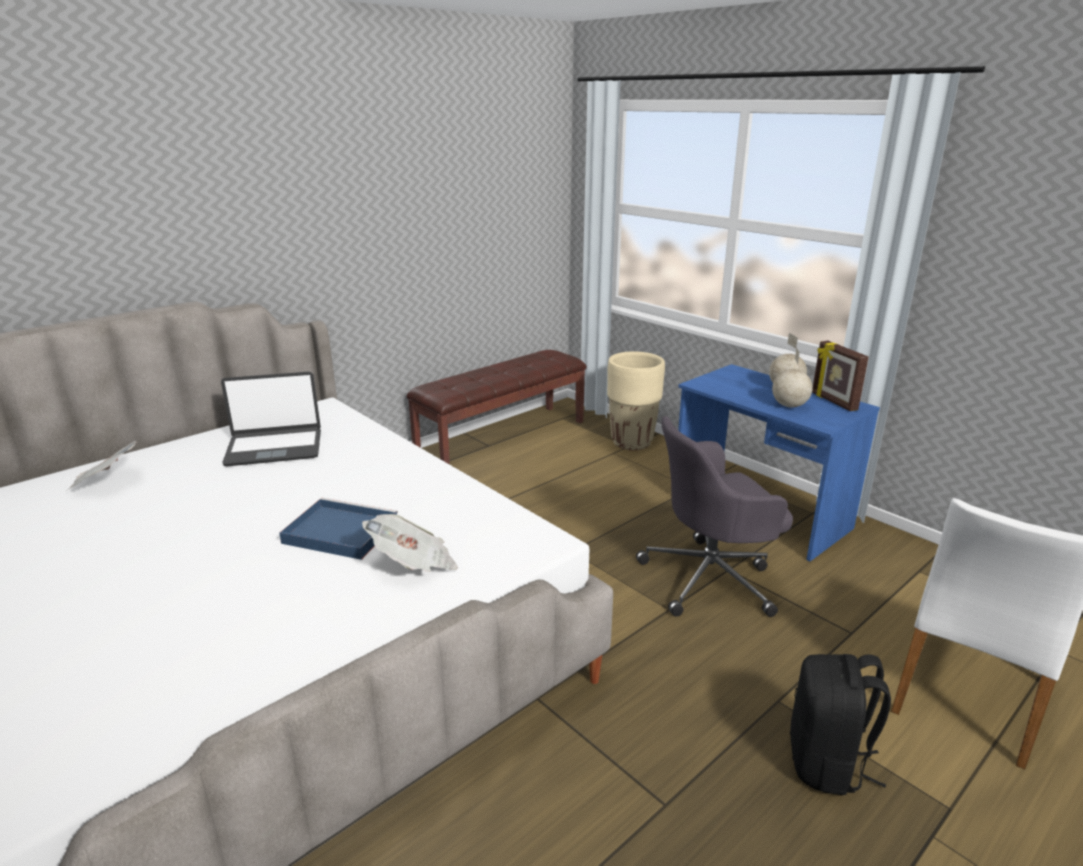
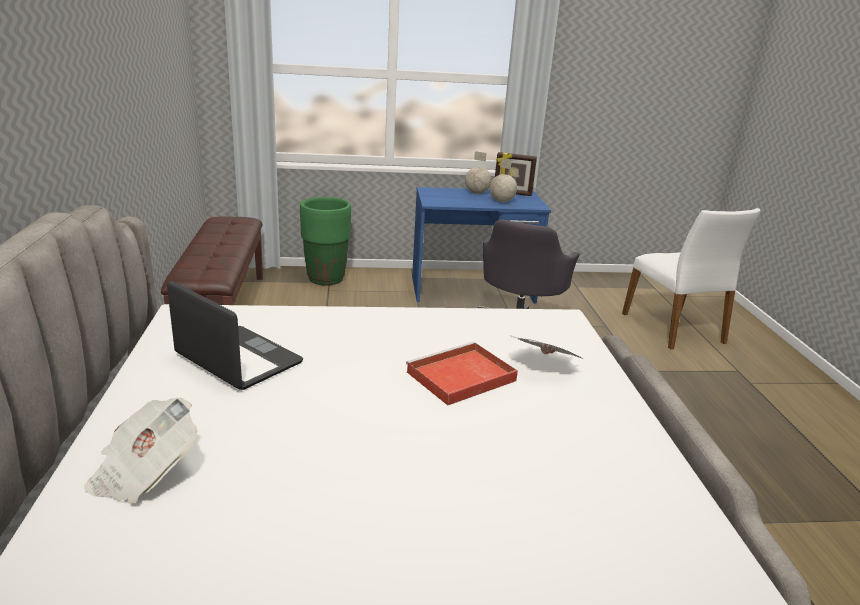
camera: 55 degrees left, 0 degrees up
laptop [221,372,321,466] -> laptop turned 75 degrees counterclockwise [167,281,303,390]
blue tray [279,498,398,560] -> red tray [406,342,518,405]
beige planter [607,351,665,450] -> green planter [300,197,351,285]
black backpack [790,654,891,795] -> none

